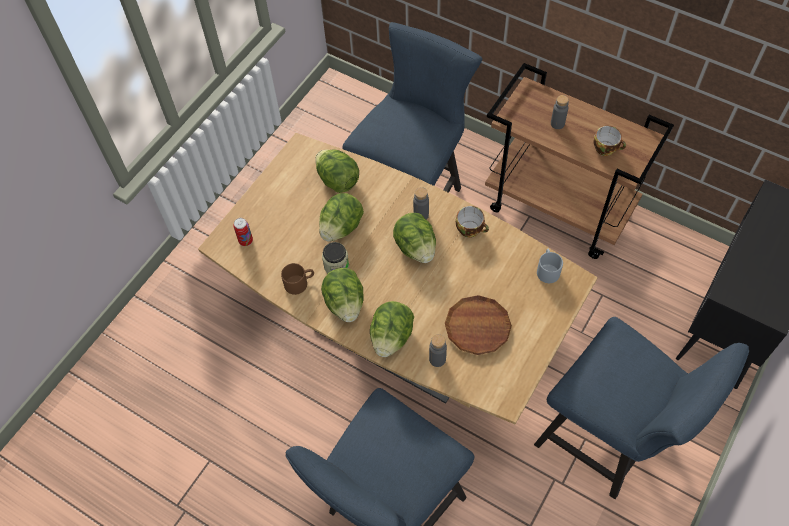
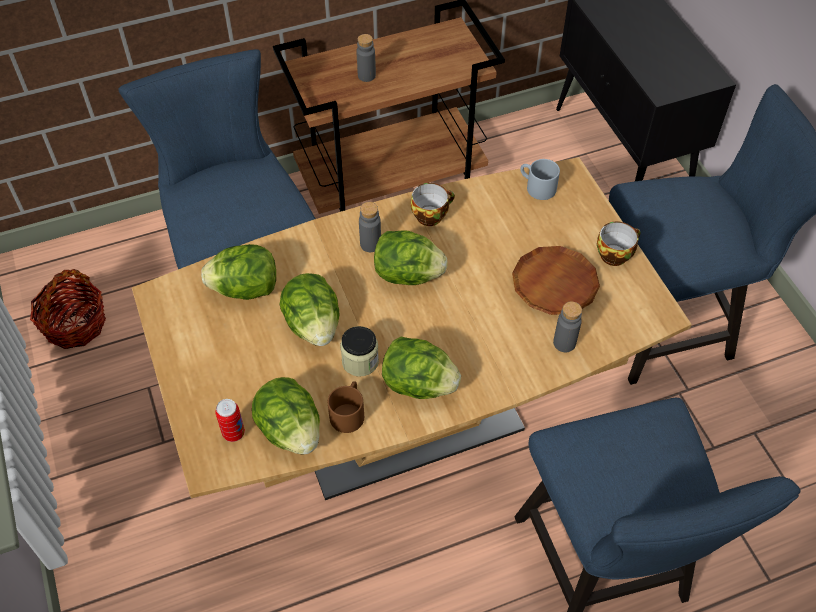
camera: 55 degrees left, 5 degrees down
lettuce [370,301,414,357] -> lettuce moved to [252,377,320,454]
cup [593,126,626,156] -> cup moved to [597,221,641,266]
none -> basket [30,269,106,349]

